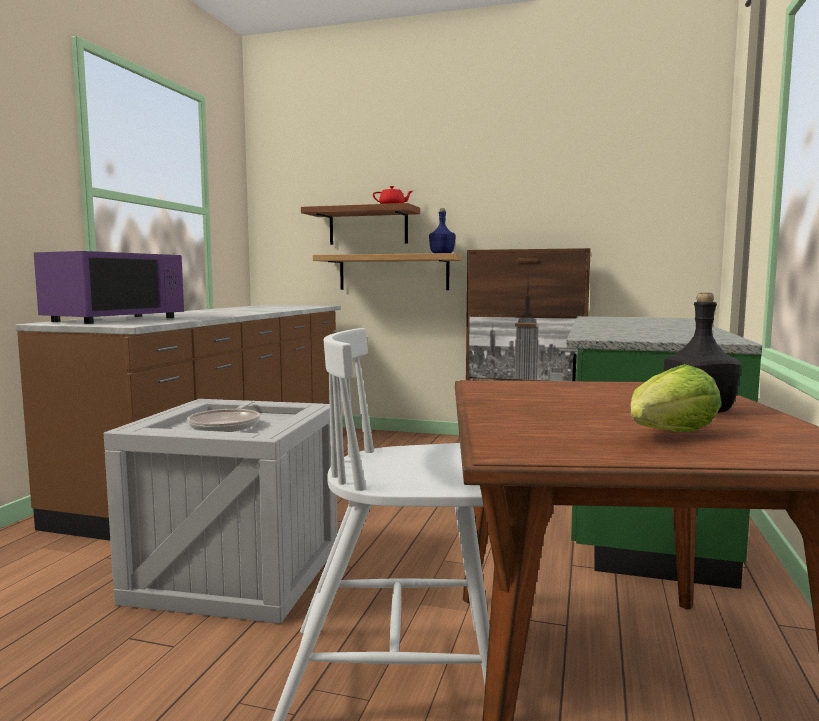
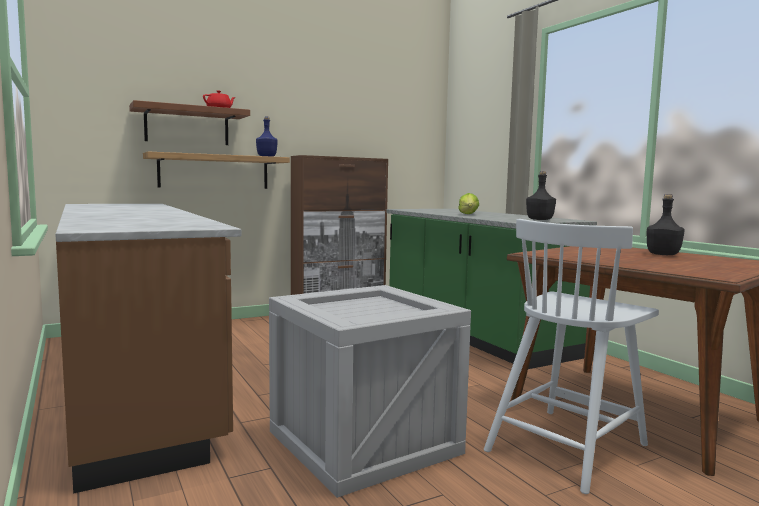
camera: 45 degrees left, 0 degrees up
purple microwave [34,251,184,324] -> none
frying pan [187,401,260,432] -> none
lettuce [630,364,721,432] -> lettuce moved to [458,193,479,214]
none -> black bottle [526,171,556,220]

